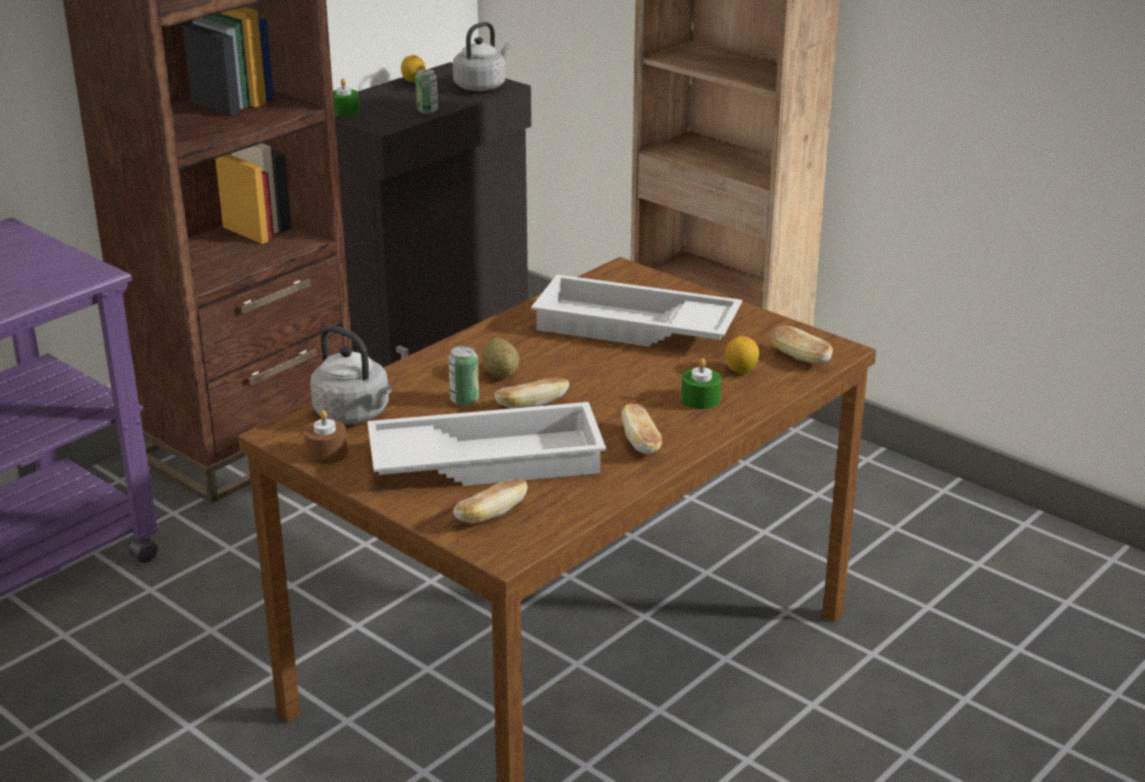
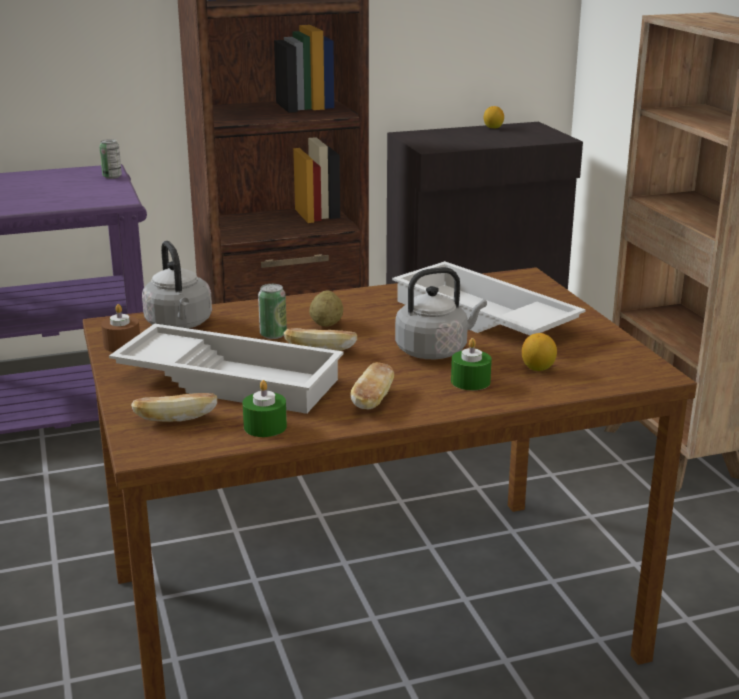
camera: 30 degrees right, 5 degrees down
green candle [333,78,359,116] -> green candle moved to [243,380,287,437]
can [415,69,438,114] -> can moved to [99,139,122,179]
grey kettle [453,22,511,91] -> grey kettle moved to [395,267,487,359]
bread [771,326,833,364] -> none

